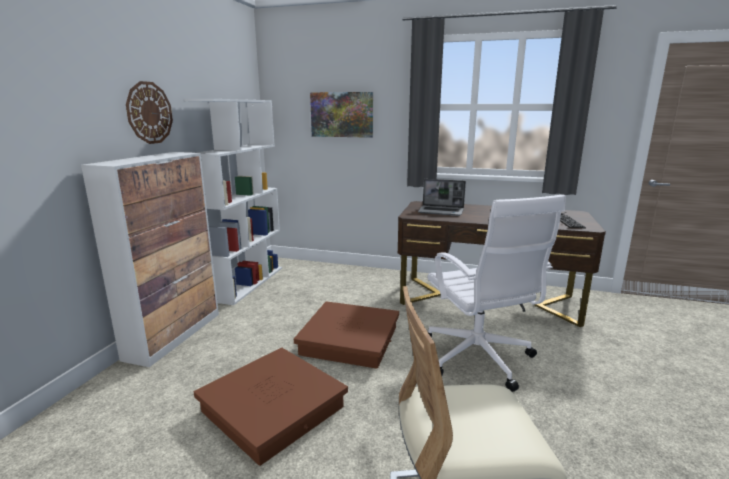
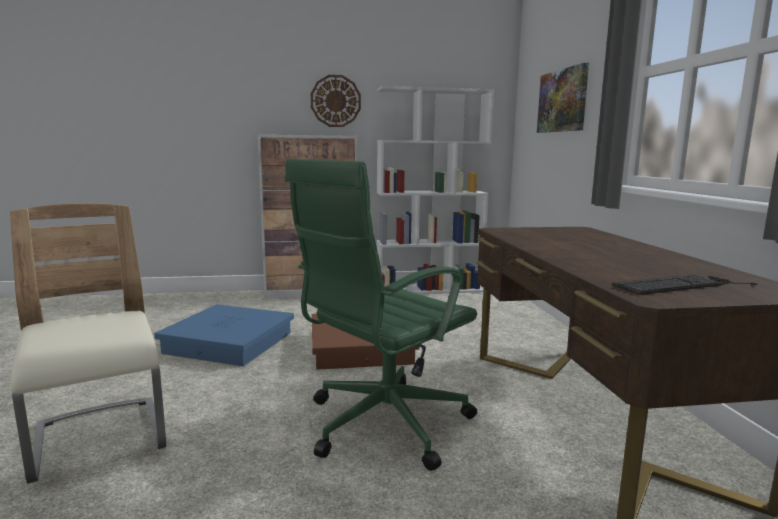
camera: 65 degrees right, 5 degrees down
brown storage box [194,348,348,466] -> blue storage box [154,304,294,366]
laptop [418,179,466,216] -> none
white office chair [427,195,566,392] -> green office chair [285,159,477,471]

